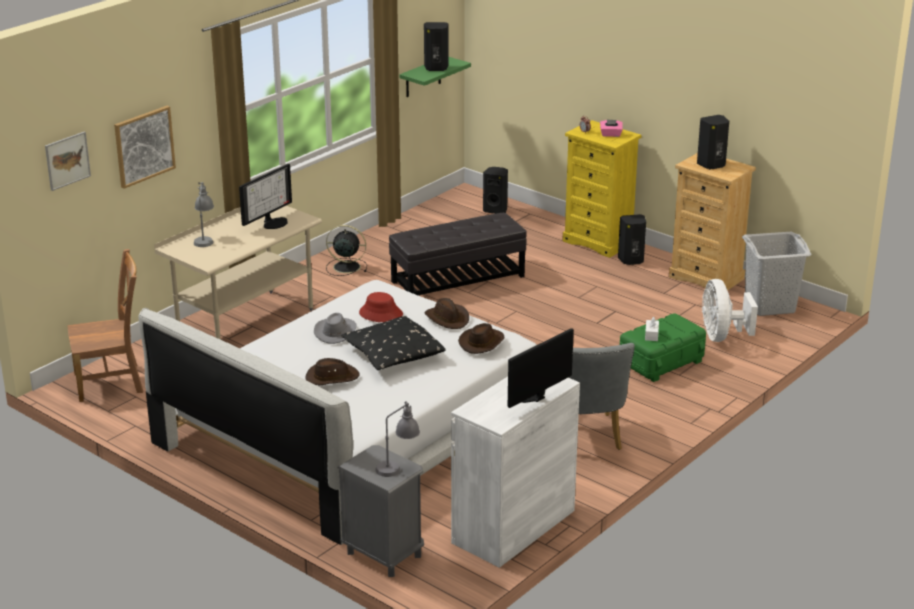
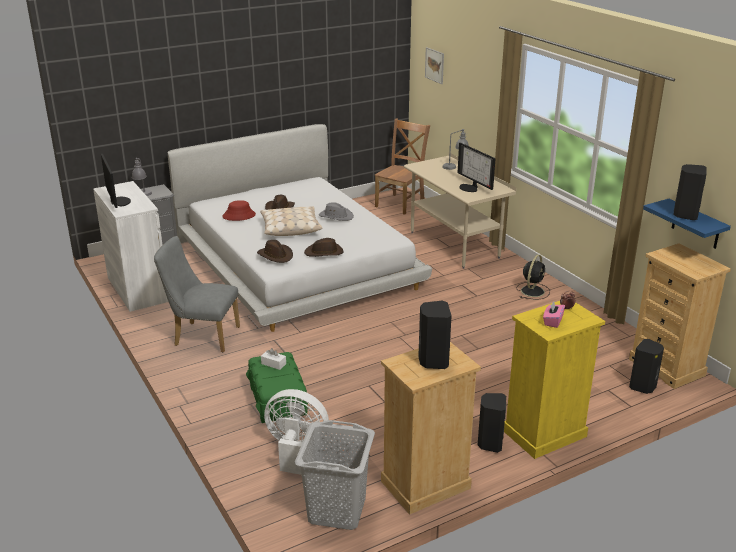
camera: 110 degrees right, 0 degrees up
brown chair [68,249,143,402] -> brown chair turned 150 degrees counterclockwise [374,119,430,215]
picture [114,106,176,189] -> none
black pillow [341,316,445,370] -> beige pillow [260,206,323,236]
red hat [359,292,403,322] -> red hat moved to [222,200,256,221]
black ottoman [389,213,527,295] -> none
green shelf [400,57,471,97] -> blue shelf [643,199,731,249]
none -> beige dresser [629,243,731,389]

